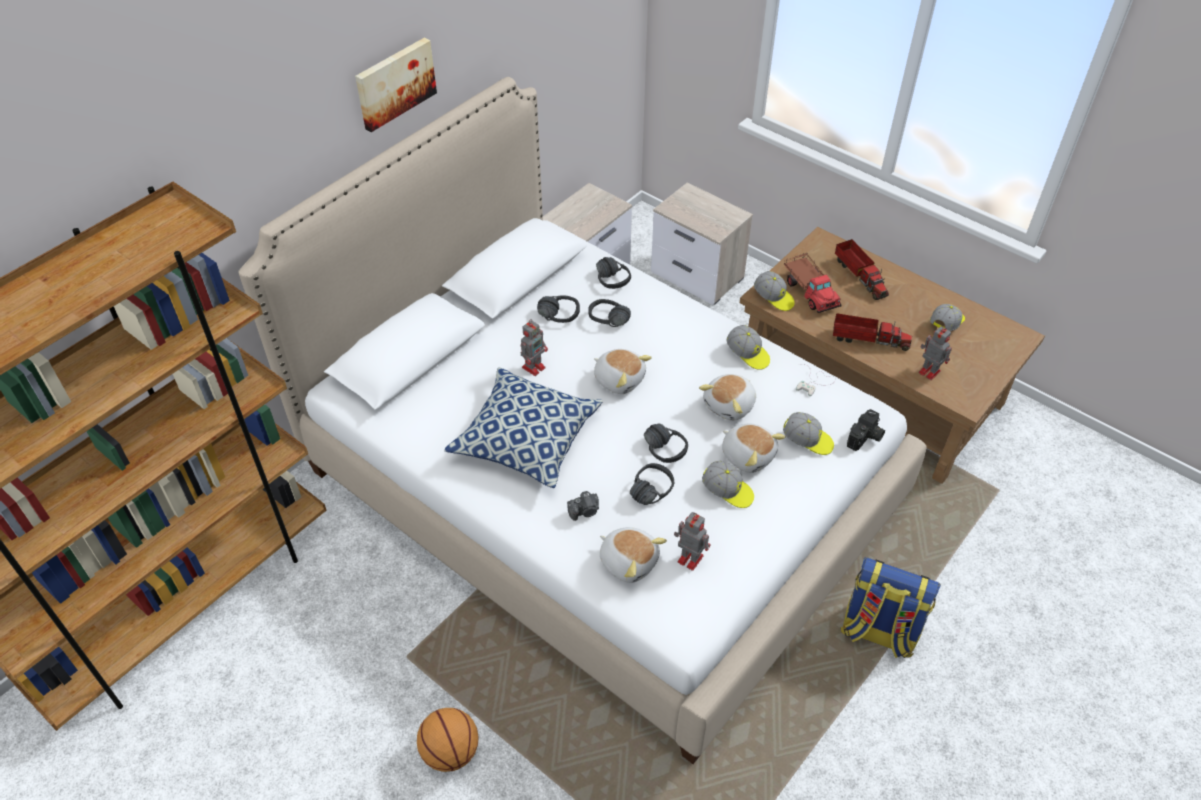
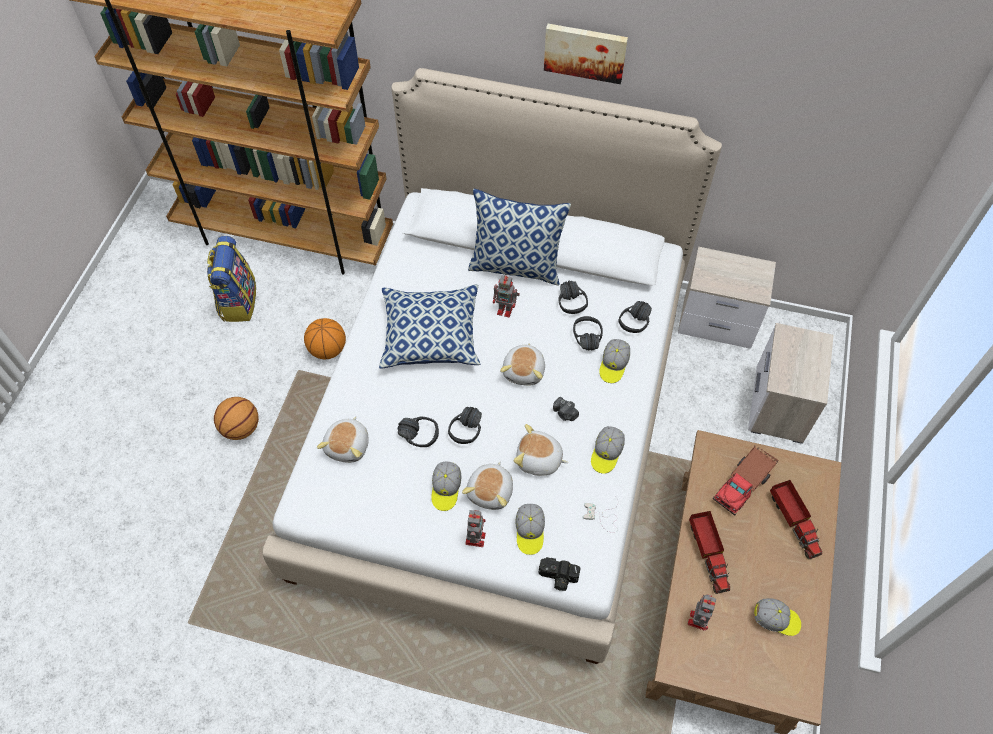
camera: 65 degrees right, 10 degrees up
camera [567,491,599,521] -> camera moved to [553,397,579,421]
toy robot [674,512,710,571] -> toy robot moved to [465,510,486,547]
cap [754,271,795,311] -> cap moved to [599,339,630,383]
toy truck [835,239,889,300] -> toy truck turned 60 degrees counterclockwise [770,480,822,560]
backpack [841,557,941,658] -> backpack moved to [207,236,256,322]
none -> basketball [304,318,346,359]
none -> pillow [468,189,571,285]

